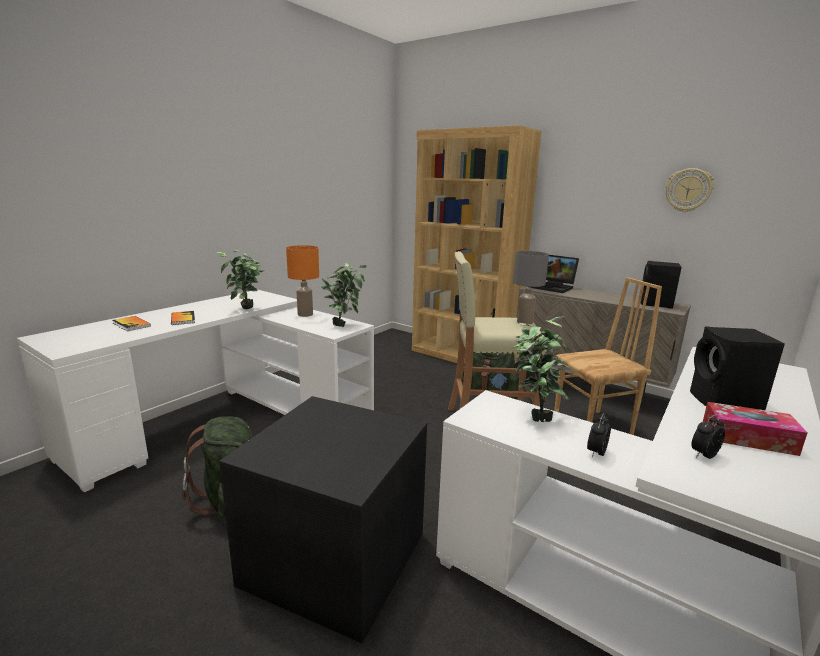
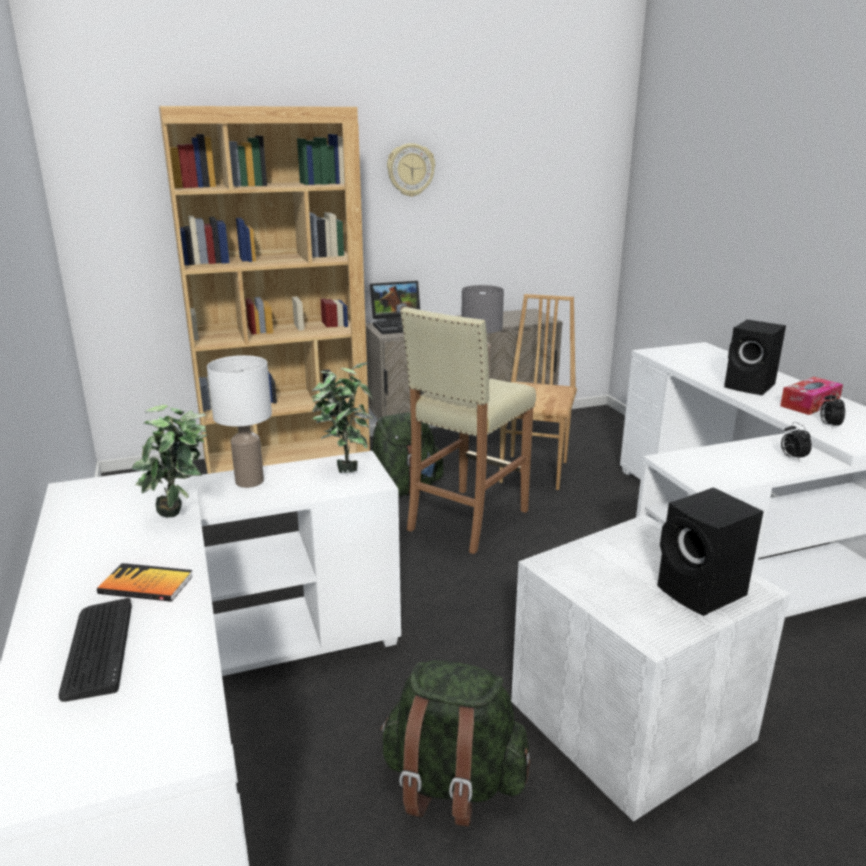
camera: 55 degrees left, 5 degrees up
book [112,316,151,331] -> keyboard [59,598,132,702]
black storage box [219,396,427,643] -> white storage box [511,515,790,822]
orange table lamp [286,245,319,317] -> white table lamp [207,355,272,488]
potted plant [512,316,573,422] -> none
black speaker [641,261,682,308] -> black speaker moved to [657,487,764,616]
wall clock [665,168,714,212] -> wall clock moved to [387,143,435,197]

